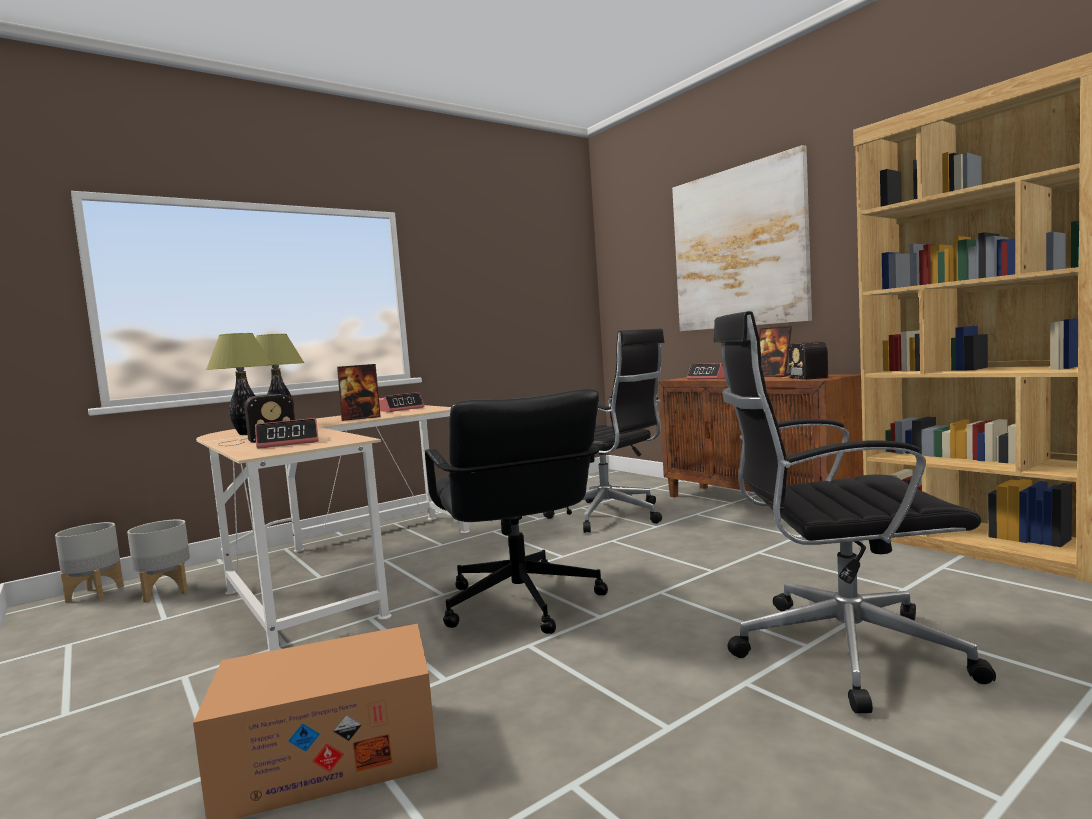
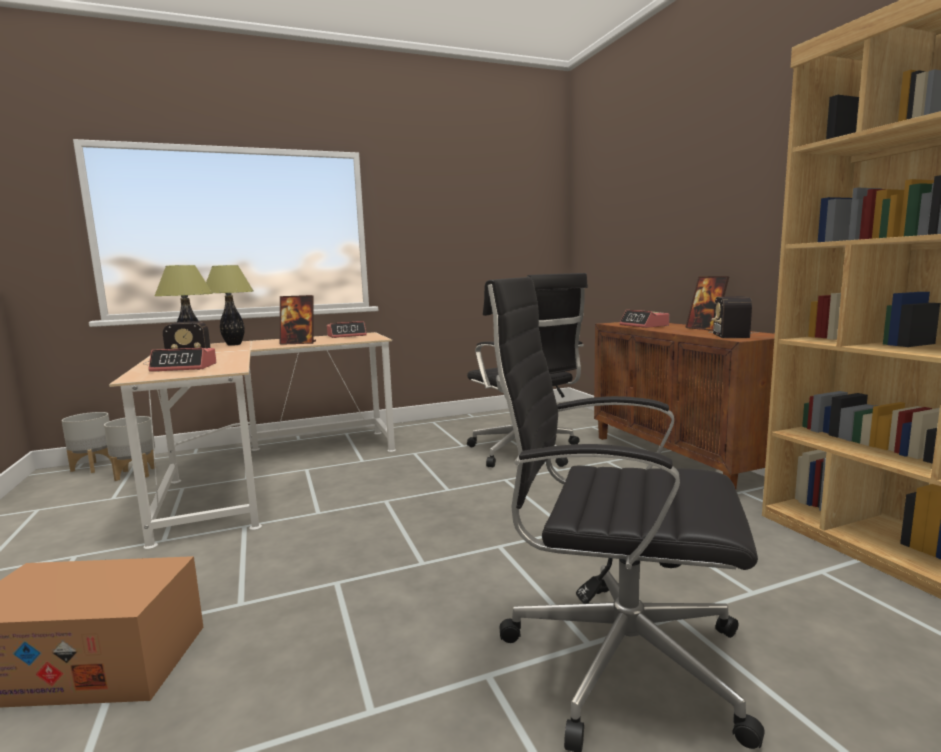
camera: 15 degrees right, 5 degrees up
black office chair [425,389,608,634] -> none
picture [672,145,812,332] -> none

